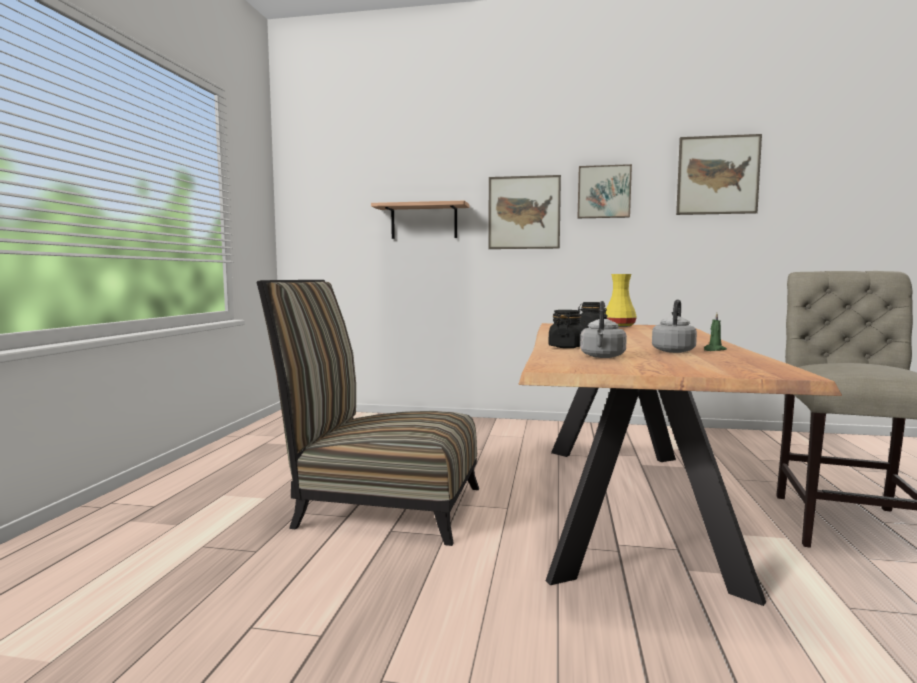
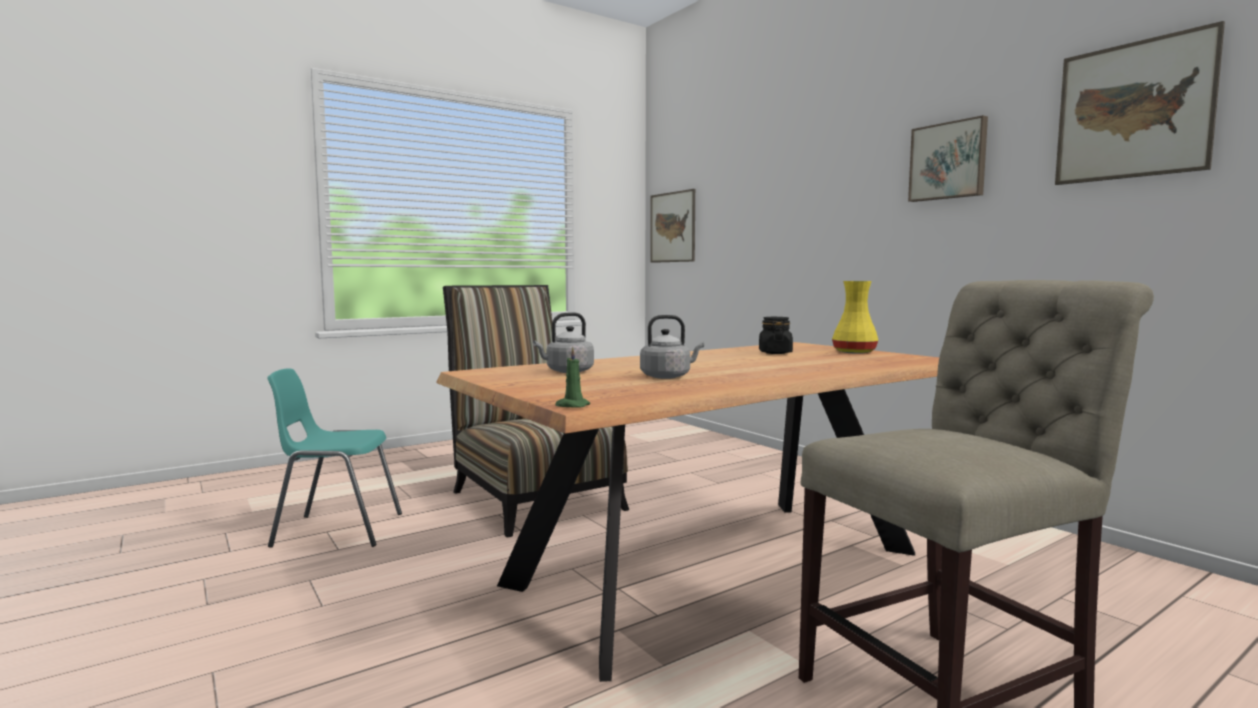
camera: 45 degrees right, 0 degrees up
shelf [371,201,469,239] -> none
picture [488,175,561,249] -> picture moved to [650,189,695,263]
black jar [548,310,584,348] -> none
green candle [704,313,727,351] -> green candle moved to [555,347,590,408]
none -> turquoise chair [267,368,402,548]

